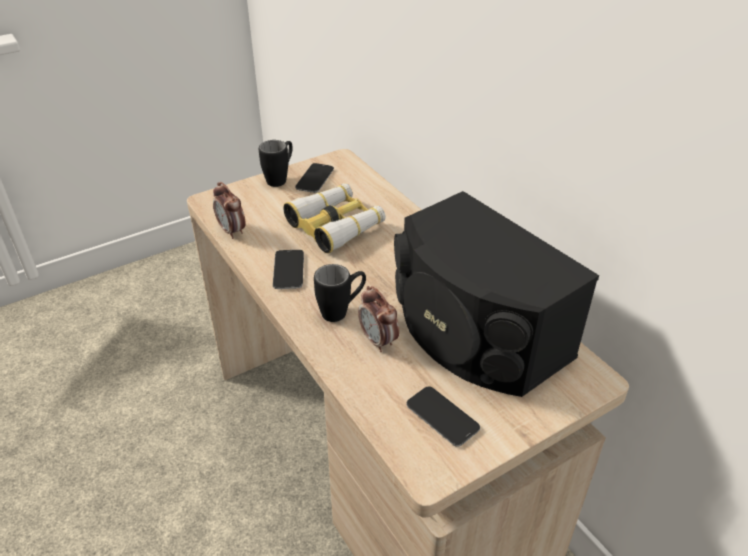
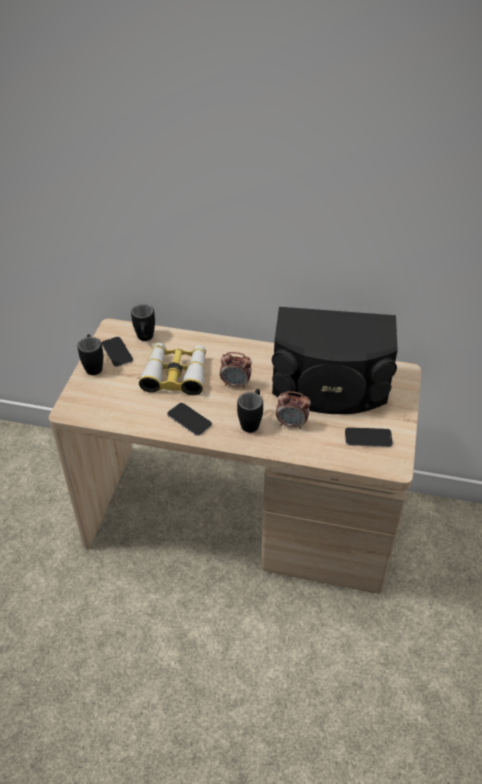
camera: 45 degrees left, 5 degrees up
alarm clock [213,182,246,239] -> alarm clock moved to [220,352,252,388]
none -> black mug [131,304,155,341]

